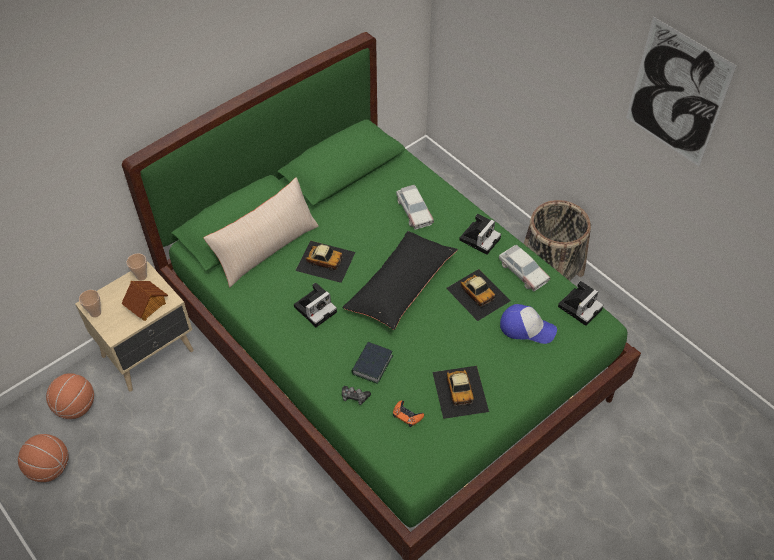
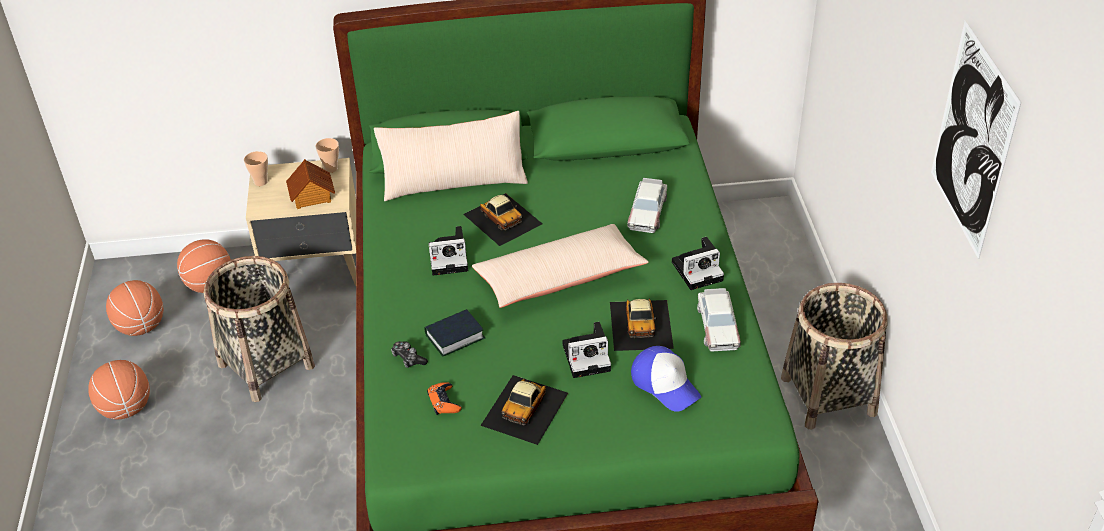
camera: 35 degrees right, 10 degrees down
black pillow [342,231,458,330] -> beige pillow [472,224,649,308]
camera [558,281,603,326] -> camera moved to [562,322,611,378]
none -> basketball [88,360,150,419]
none -> basket [204,256,315,402]

